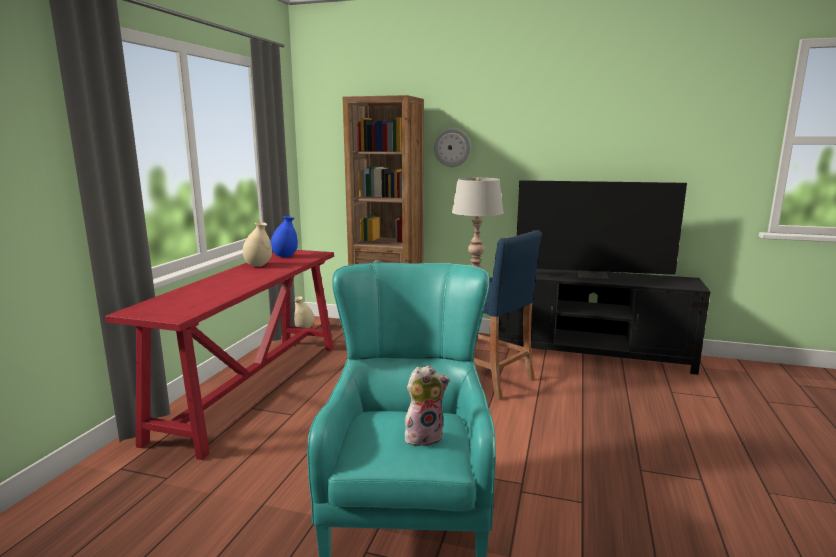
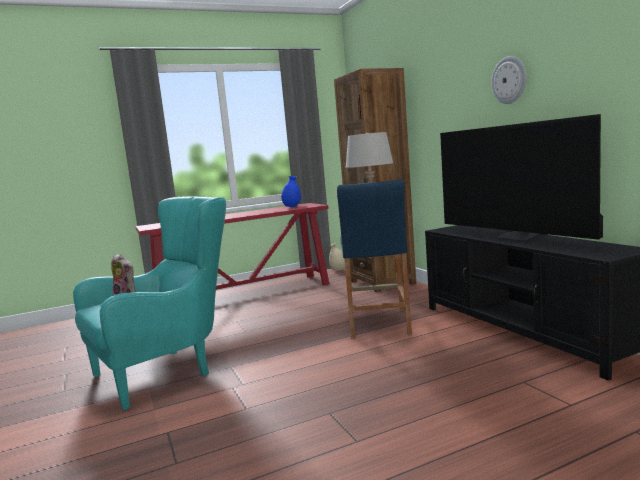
camera: 50 degrees right, 5 degrees down
beige vase [243,222,272,267] -> none
wall clock [434,128,471,167] -> wall clock moved to [491,56,527,104]

